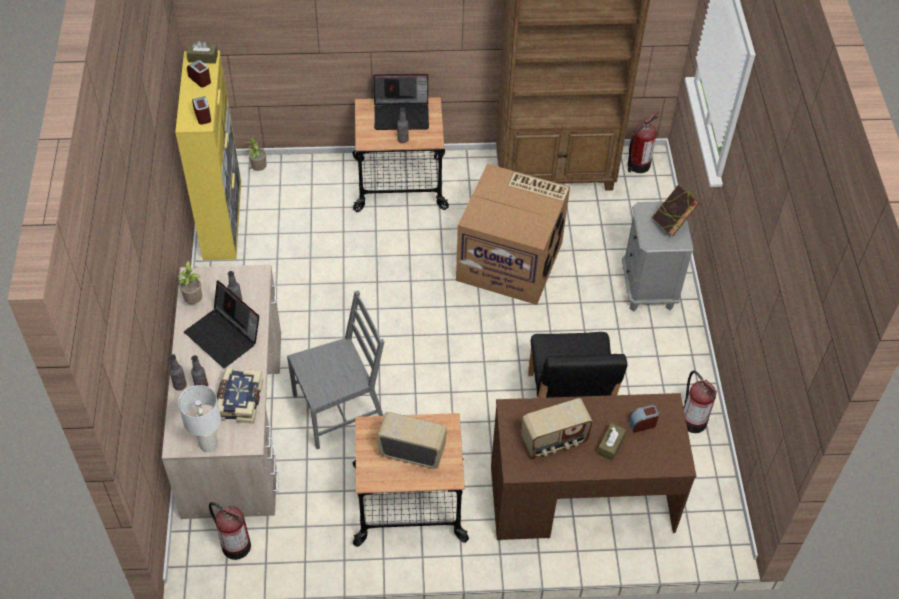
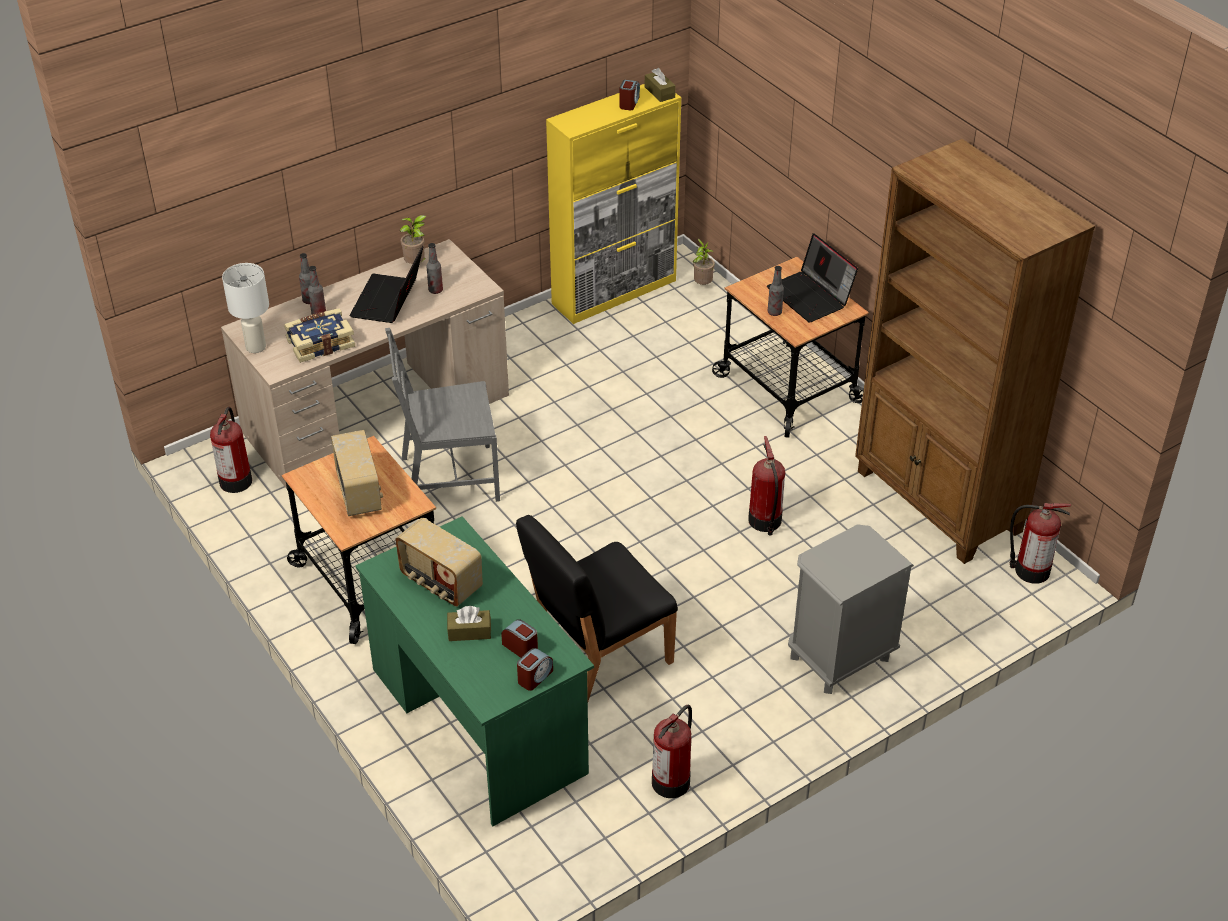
camera: 60 degrees right, 10 degrees down
alarm clock [192,96,211,125] -> alarm clock moved to [517,648,553,691]
grey chair [287,290,384,449] -> grey chair turned 135 degrees clockwise [385,328,500,502]
cardboard box [456,164,570,305] -> fire extinguisher [748,436,785,536]
brown desk [491,393,696,540] -> green desk [355,516,594,826]
book [652,185,699,236] -> none

